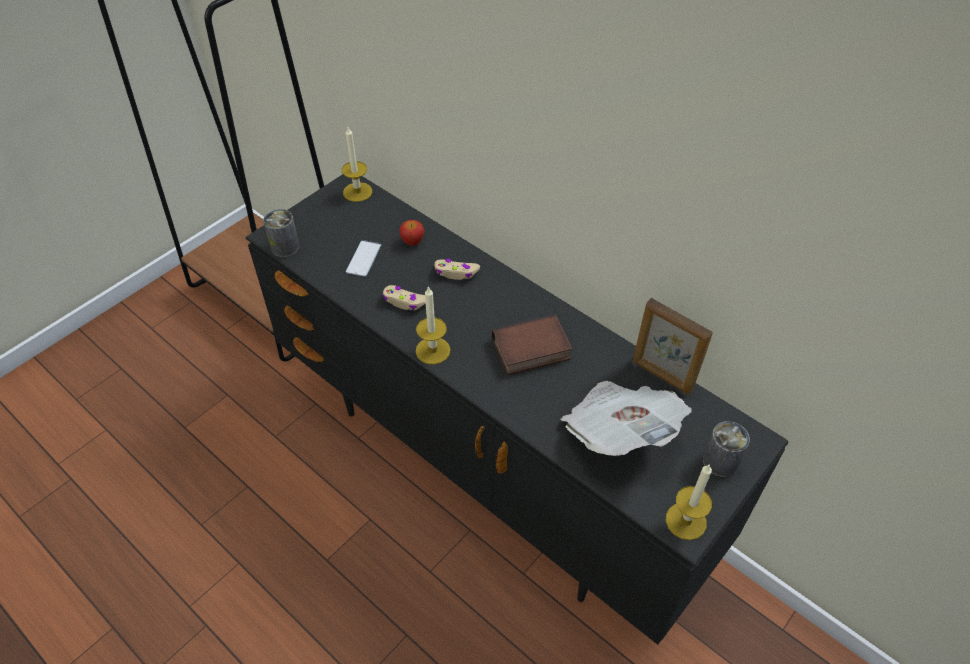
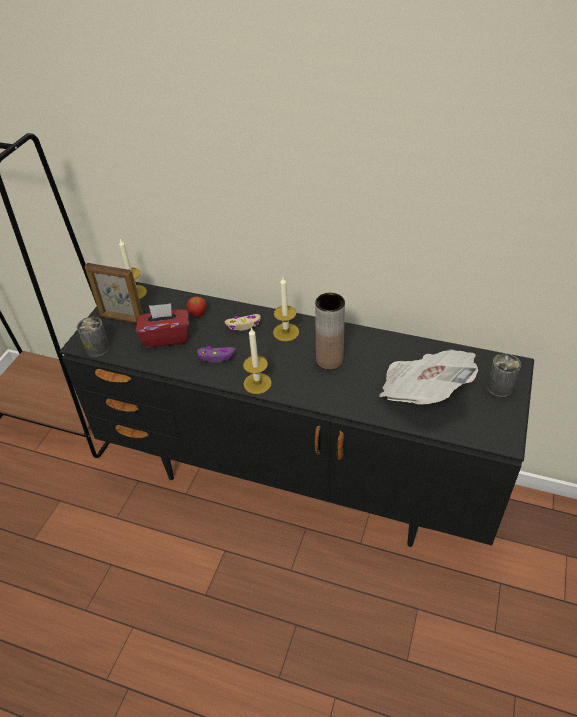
camera: 20 degrees left, 5 degrees down
phone [346,240,381,277] -> red tissue box [136,303,189,348]
beige game controller [382,285,426,310] -> purple game controller [197,346,236,362]
book [492,314,572,375] -> brown vase [315,293,345,370]
picture frame [633,298,713,395] -> picture frame moved to [85,263,143,324]
candle [666,465,712,540] -> candle moved to [273,277,299,342]

